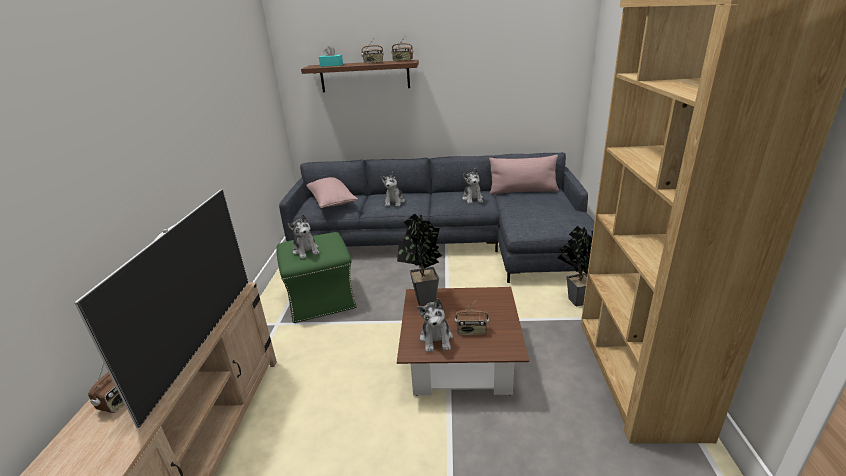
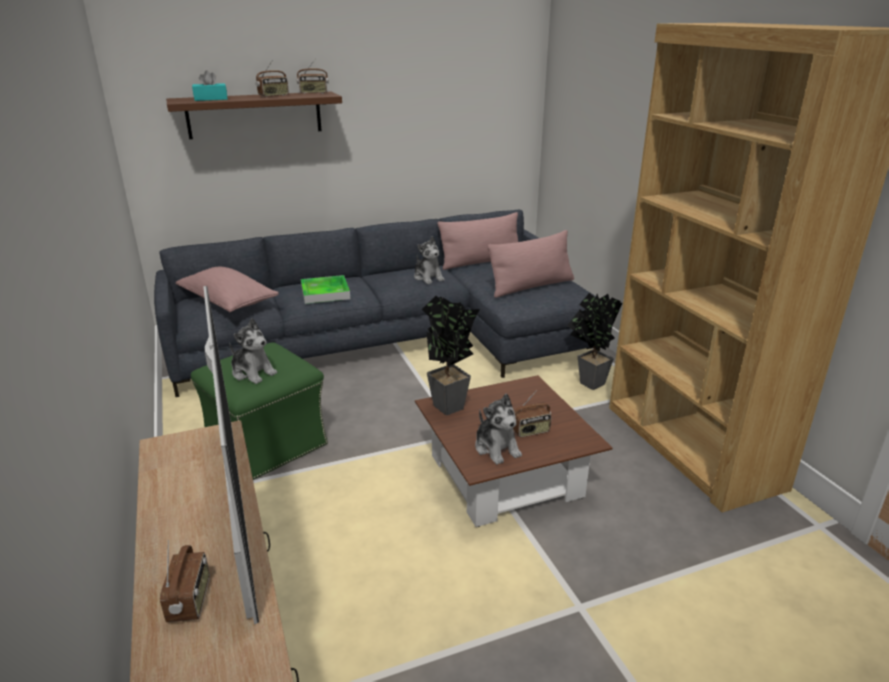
camera: 25 degrees left, 0 degrees up
plush toy [381,172,405,207] -> tray [301,275,350,304]
none -> pink pillow [487,230,574,298]

